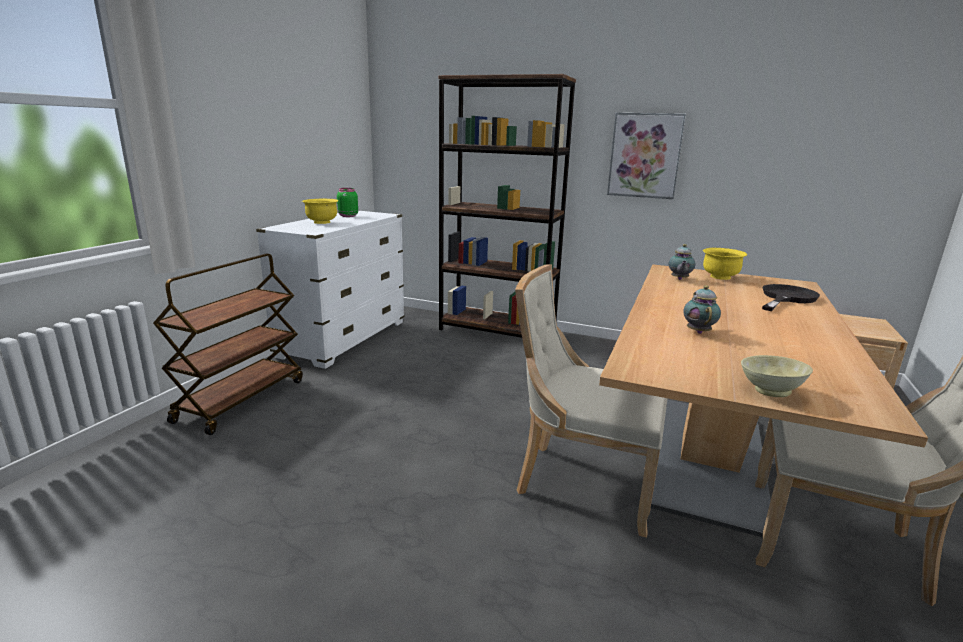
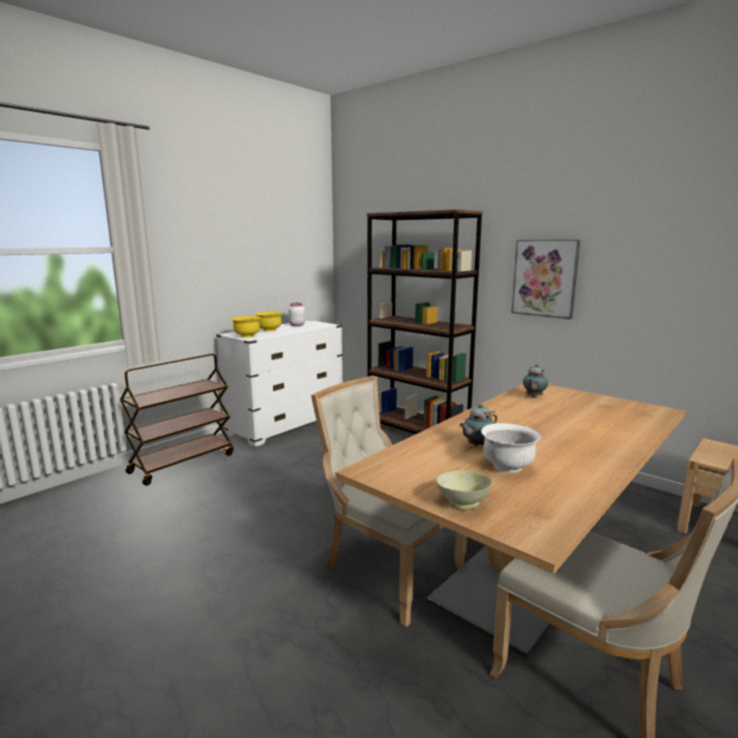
camera: 20 degrees right, 5 degrees down
green jar [337,188,358,217] -> white jar [288,303,305,326]
teapot [683,285,721,334] -> teapot turned 150 degrees counterclockwise [459,403,497,446]
yellow bowl [703,248,747,280] -> yellow bowl moved to [231,316,261,338]
black frying pan [762,284,820,311] -> none
none -> white bowl [481,423,541,472]

